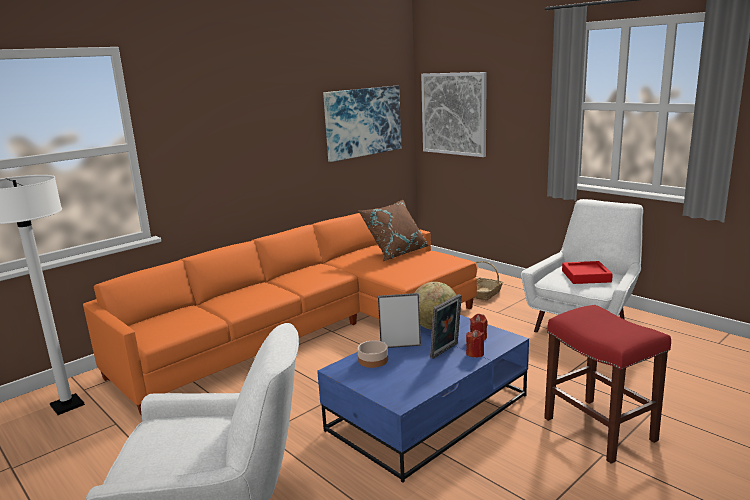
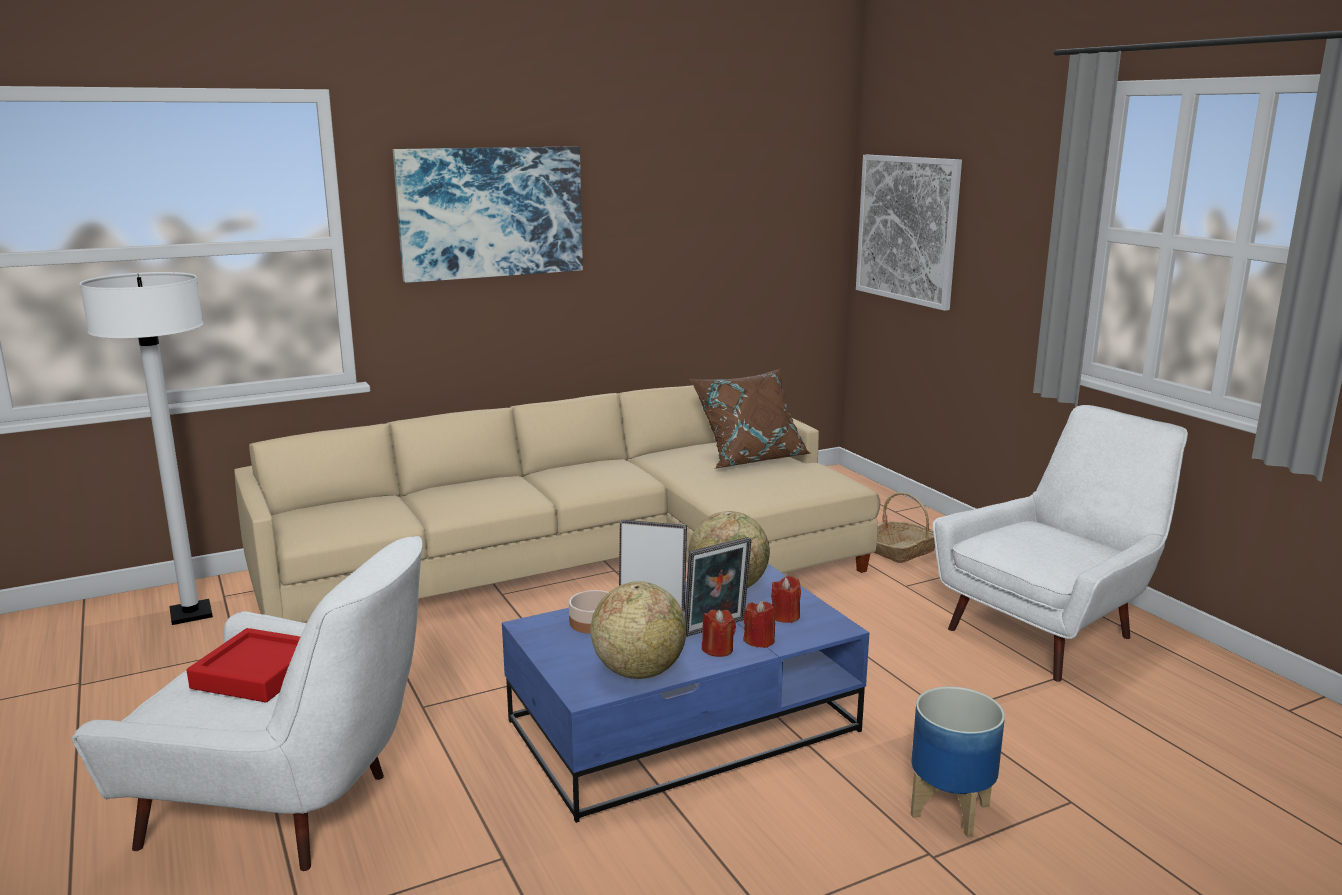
camera: 15 degrees right, 0 degrees up
orange sofa [83,208,477,416] -> beige sofa [234,385,880,623]
picture [323,86,401,162] -> picture moved to [393,146,583,283]
red stool [544,305,671,464] -> planter [911,686,1005,838]
red tray [562,261,613,284] -> red tray moved to [187,628,301,702]
none -> globe [591,581,686,679]
none -> red candle [702,610,736,657]

